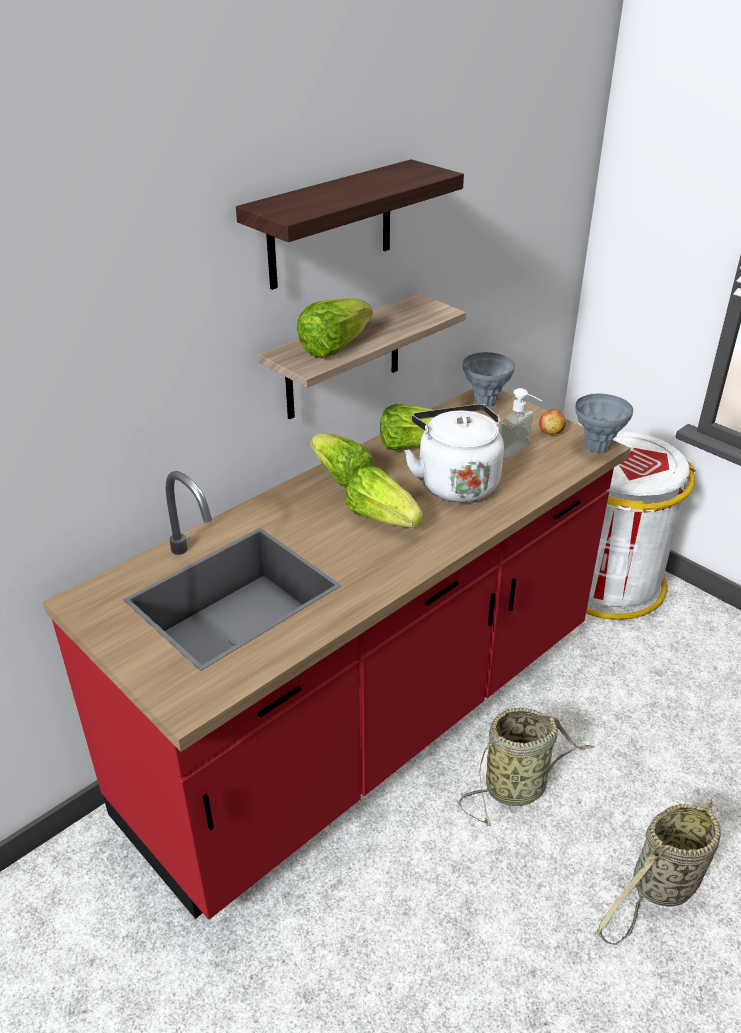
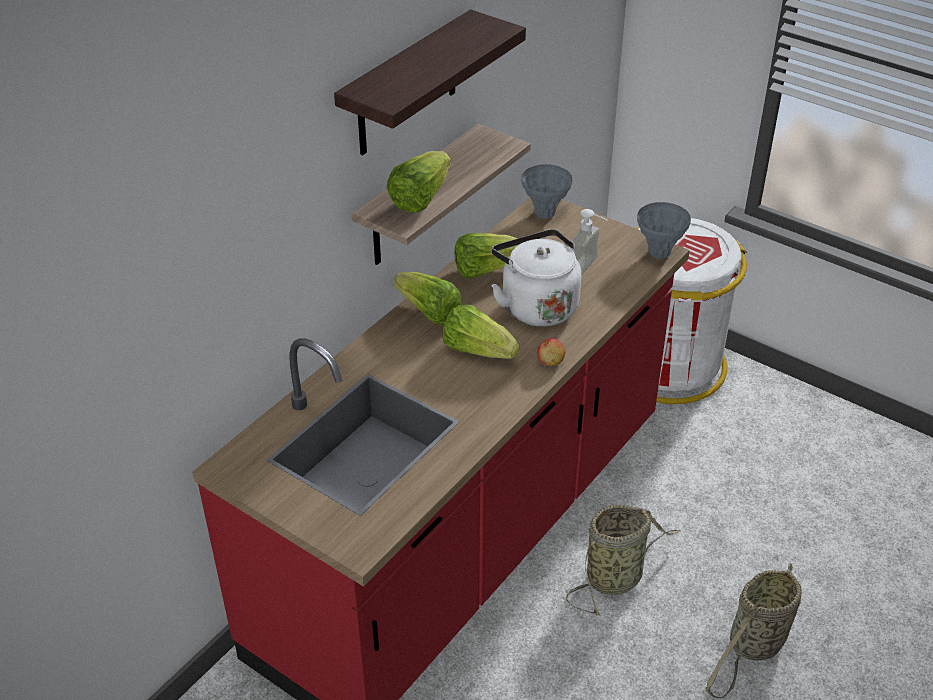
camera: 10 degrees left, 5 degrees up
apple [539,409,566,435] -> apple moved to [537,338,565,366]

